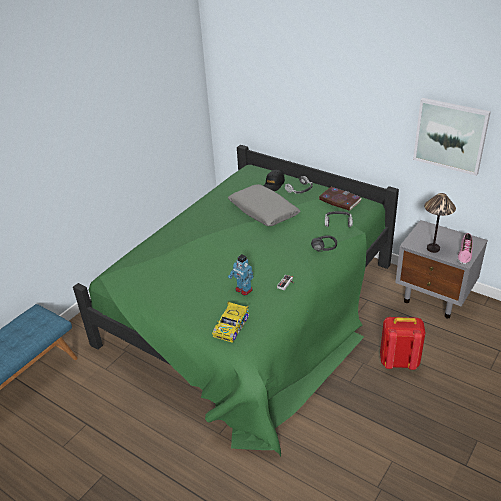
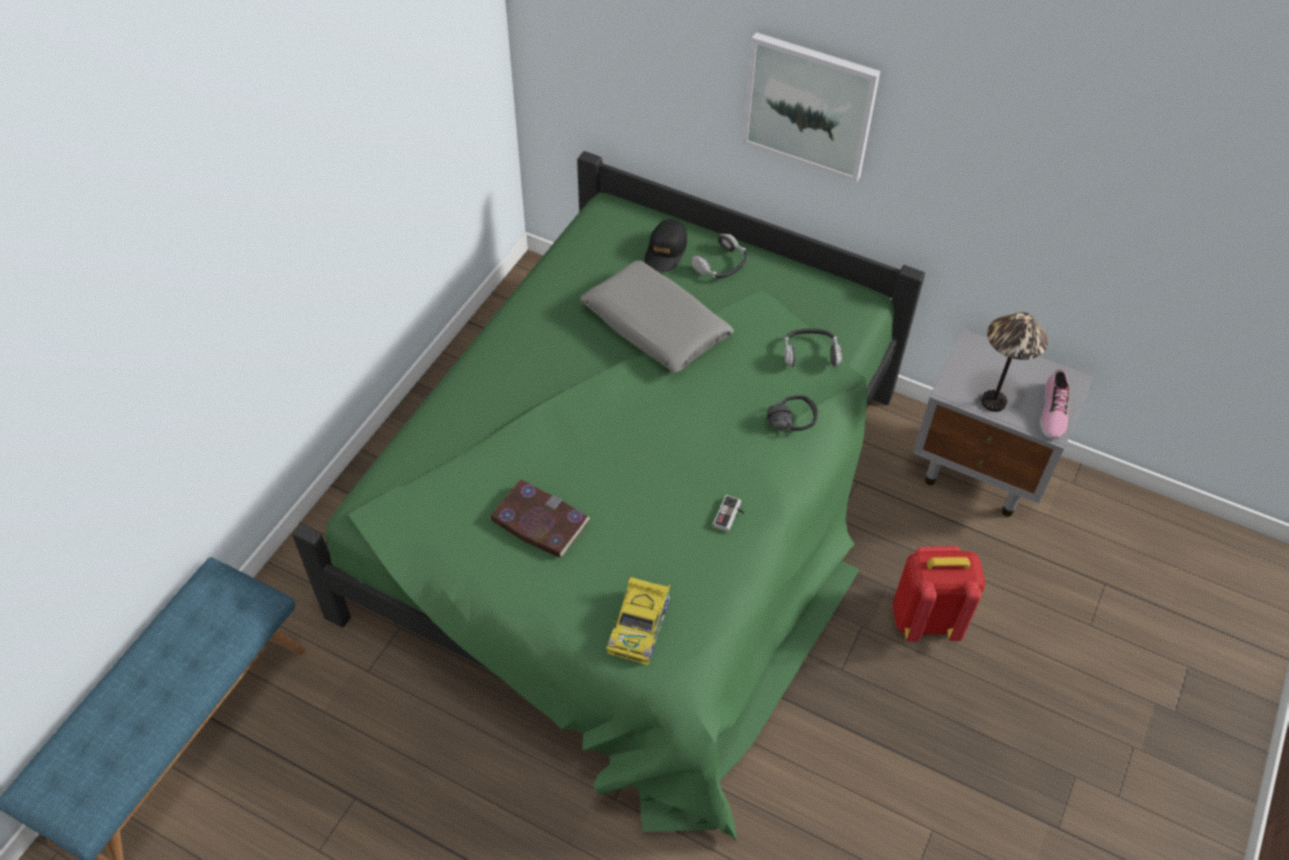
camera: 10 degrees left, 15 degrees up
toy robot [228,254,254,295] -> none
book [319,186,361,211] -> book moved to [490,479,590,558]
picture [413,98,491,176] -> picture moved to [742,32,880,183]

